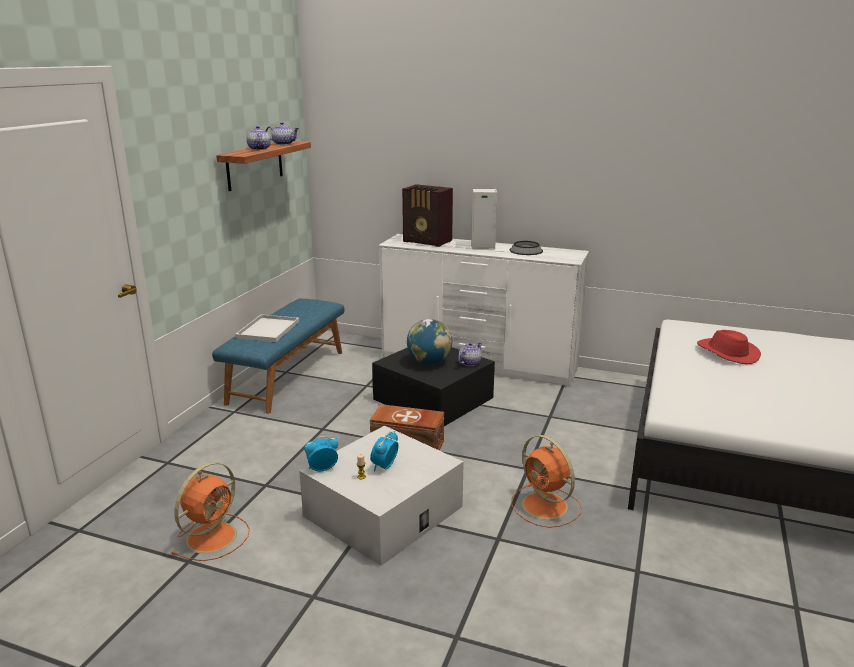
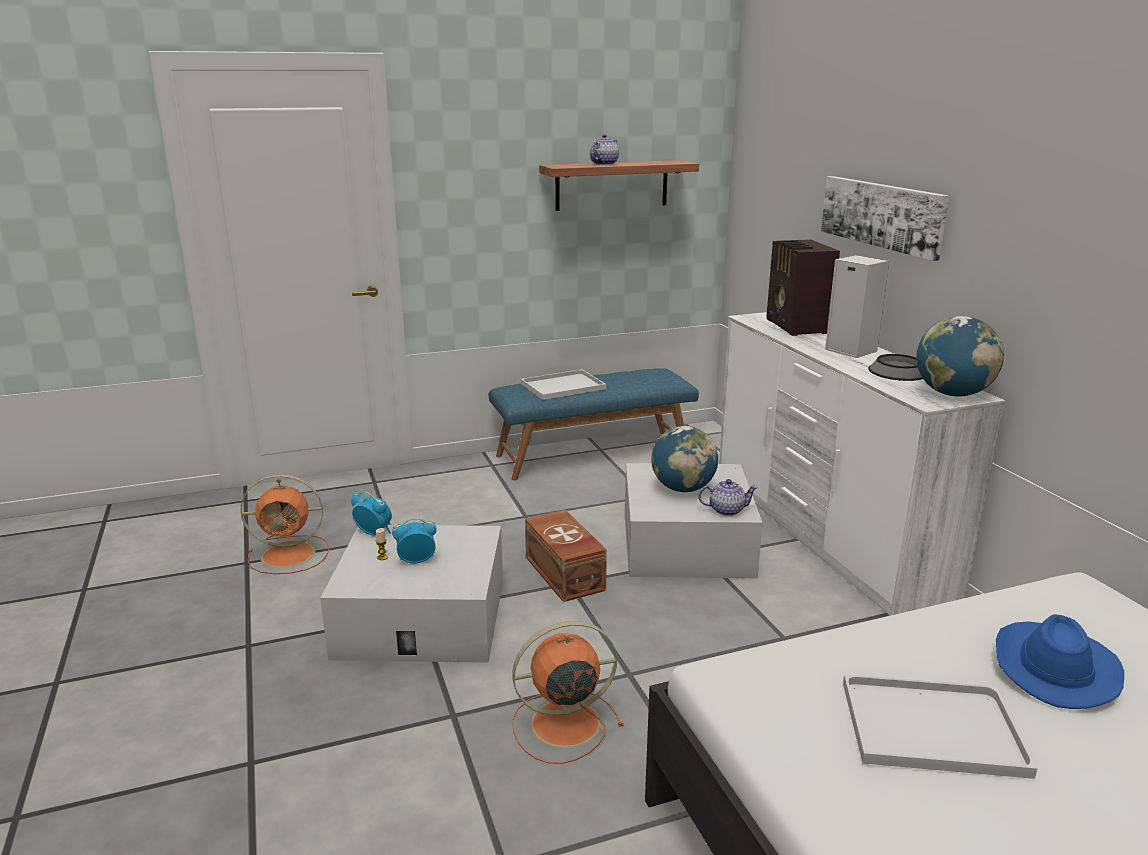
camera: 50 degrees right, 0 degrees up
teapot [266,122,299,145] -> none
black storage box [372,347,495,426] -> white storage box [625,463,763,578]
orange fan [512,435,582,528] -> orange fan turned 60 degrees clockwise [512,621,624,764]
red hat [697,330,761,364] -> blue hat [996,614,1124,709]
none -> picture [821,176,949,261]
none -> white tray [843,674,1038,779]
none -> globe [916,316,1004,397]

